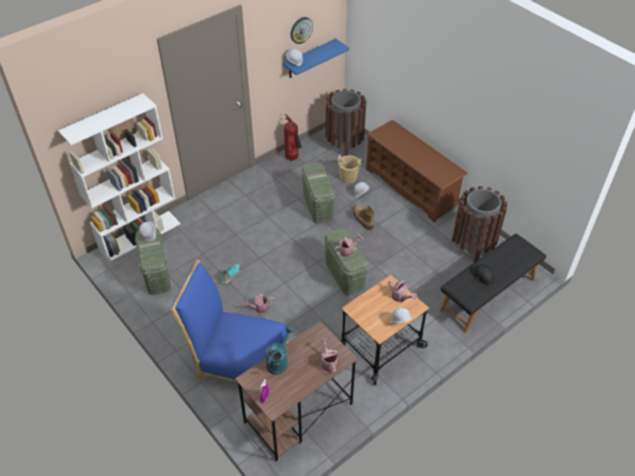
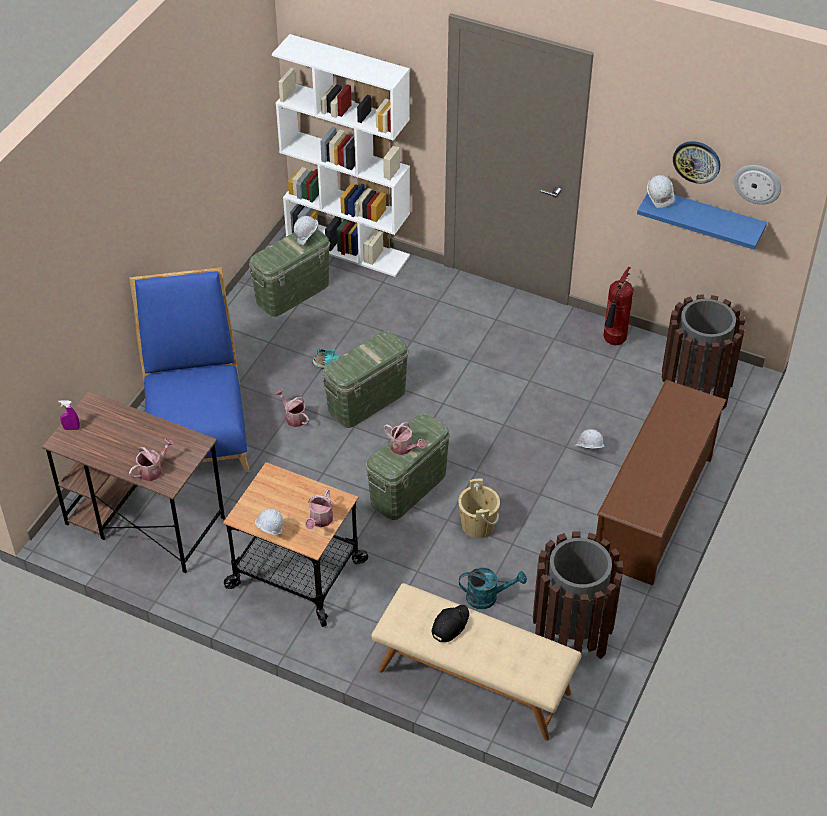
camera: 65 degrees right, 0 degrees up
turquoise watering can [266,326,294,374] -> turquoise watering can moved to [459,567,527,609]
green storage box [302,162,335,224] -> green storage box moved to [322,331,409,428]
beige bucket [338,155,361,184] -> beige bucket moved to [458,479,500,538]
boot [353,205,374,230] -> none
black bench [440,234,546,333] -> beige bench [371,583,582,741]
none -> wall clock [734,165,781,205]

